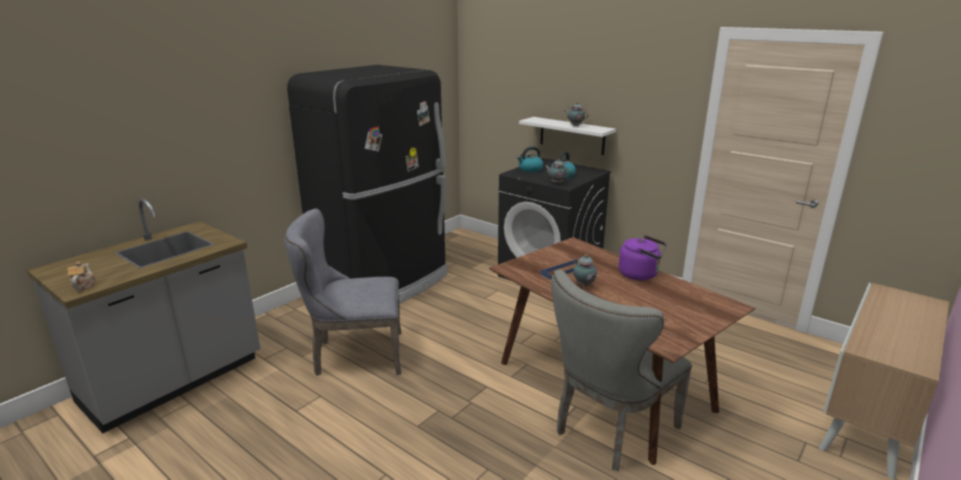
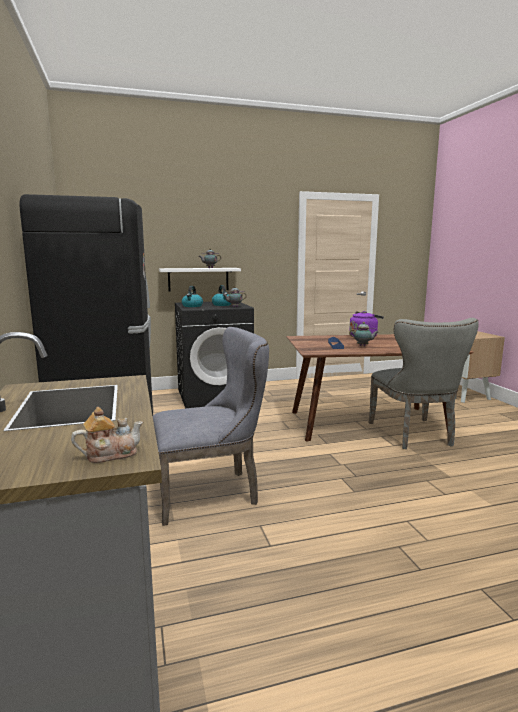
camera: 55 degrees left, 10 degrees down
teapot [67,261,96,291] -> teapot turned 135 degrees clockwise [71,407,143,463]
grey chair [285,209,401,376] -> grey chair turned 135 degrees counterclockwise [153,327,269,526]

